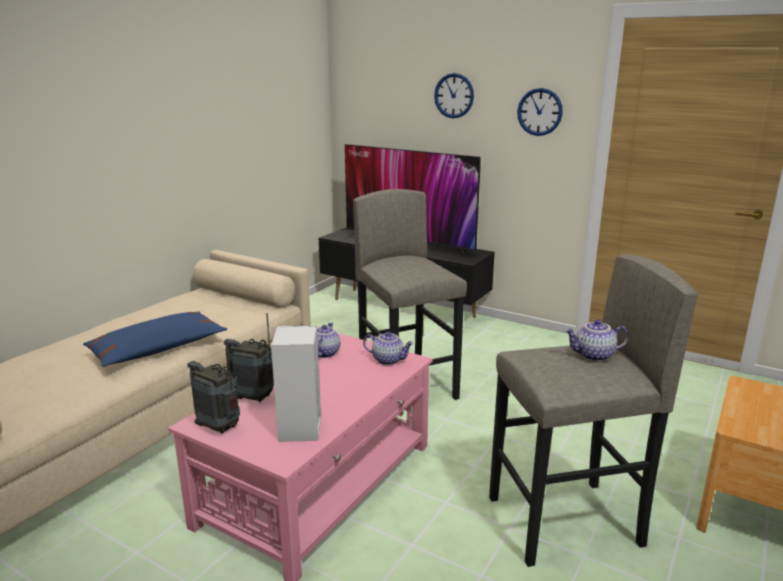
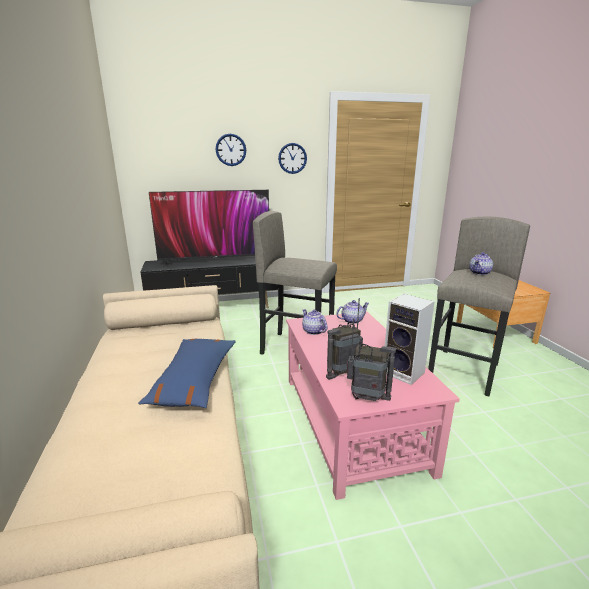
camera: 45 degrees left, 0 degrees up
radio [188,339,240,434] -> radio turned 150 degrees counterclockwise [346,318,396,401]

